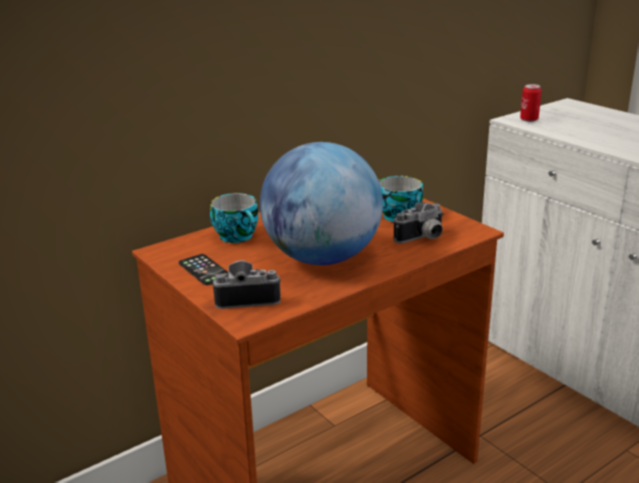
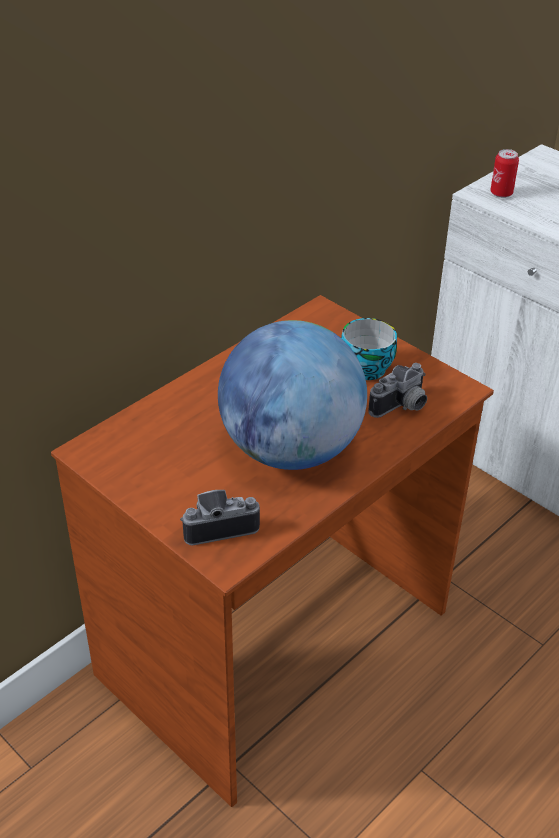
camera: 10 degrees left, 15 degrees up
phone [179,254,229,285] -> none
cup [210,193,258,243] -> none

